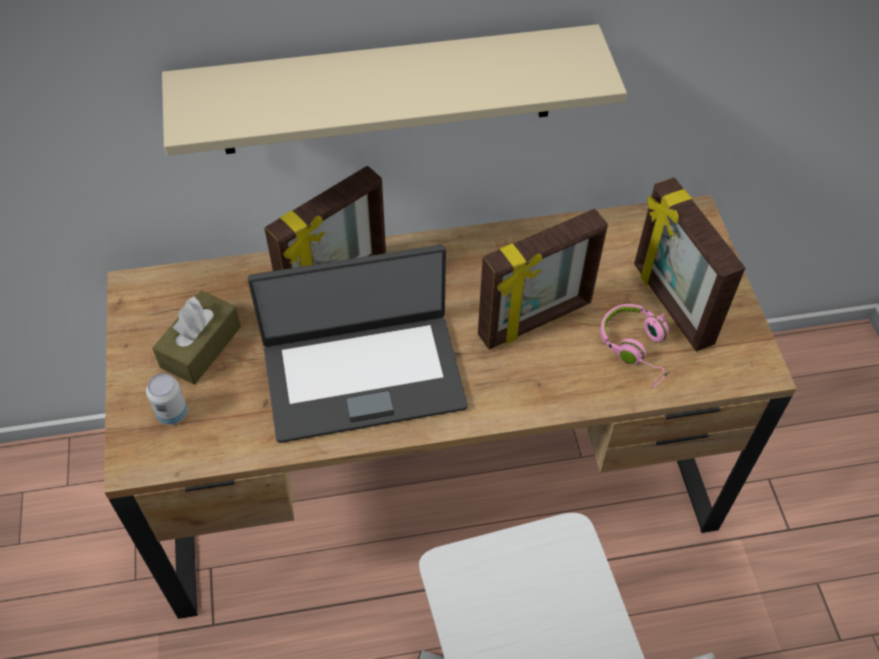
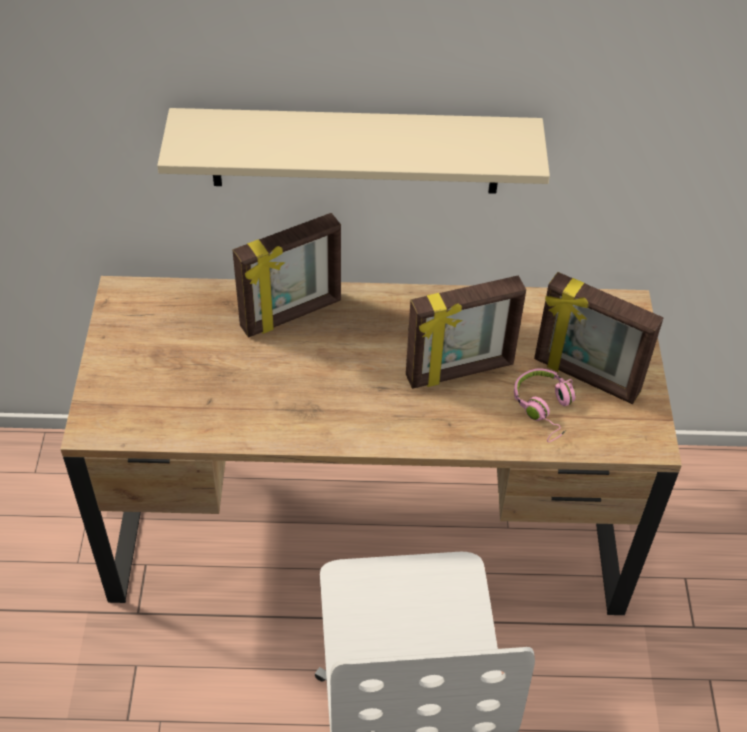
camera: 10 degrees right, 5 degrees down
can [146,373,188,425] -> none
brown tissue box [153,291,241,385] -> none
laptop [248,245,468,443] -> none
picture frame [634,177,745,351] -> picture frame turned 45 degrees counterclockwise [534,272,663,404]

